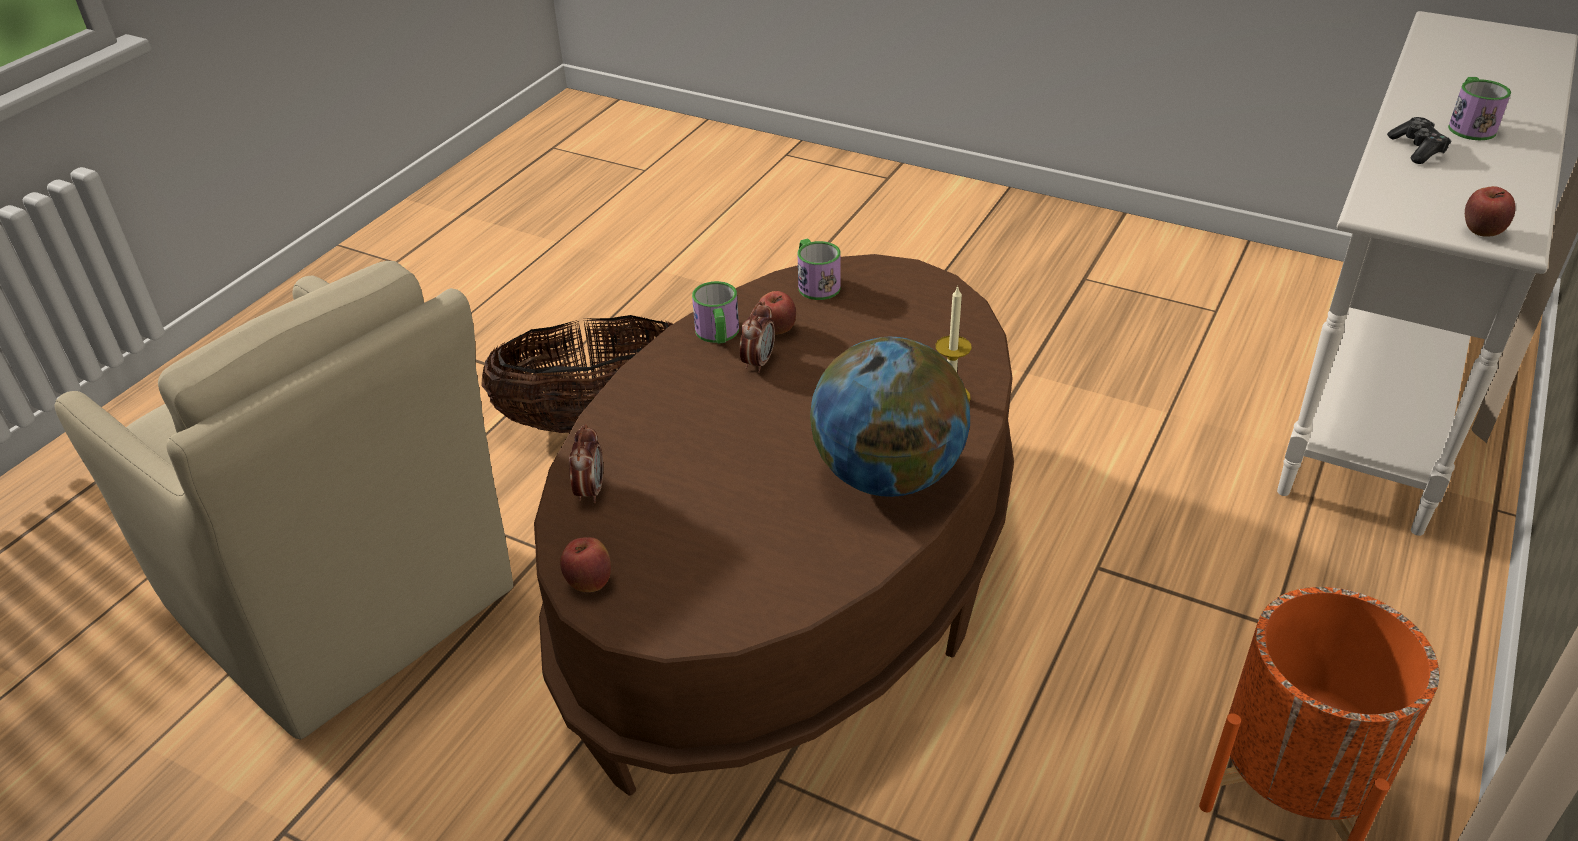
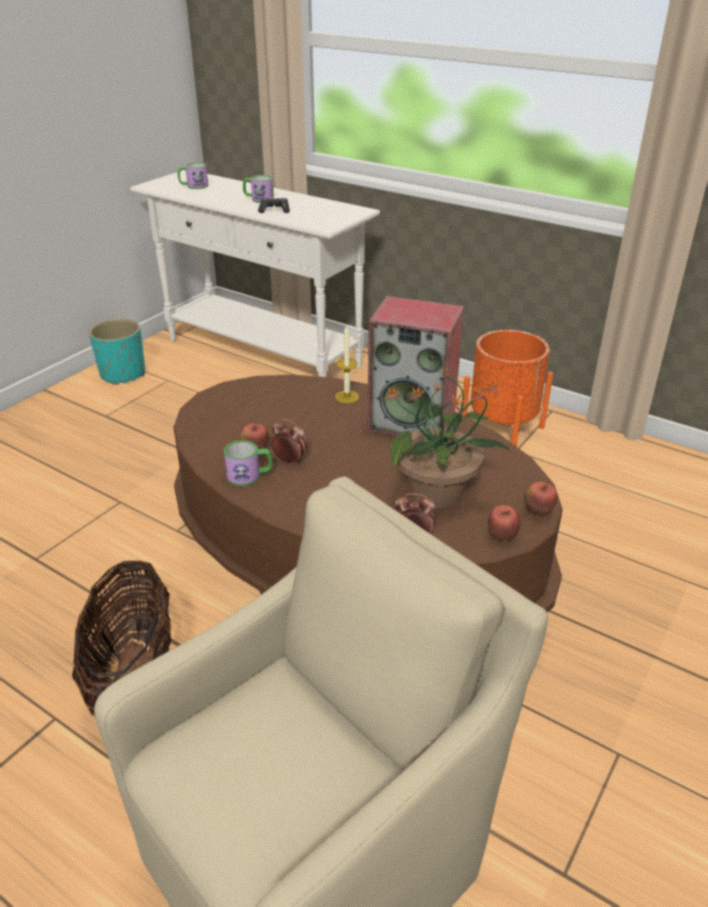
camera: 85 degrees left, 5 degrees down
mug [798,239,840,300] -> mug moved to [178,162,208,189]
globe [810,337,970,497] -> speaker [367,296,464,437]
apple [1465,186,1516,237] -> apple moved to [525,482,557,515]
none -> turquoise planter [89,319,145,385]
none -> potted plant [383,368,510,508]

